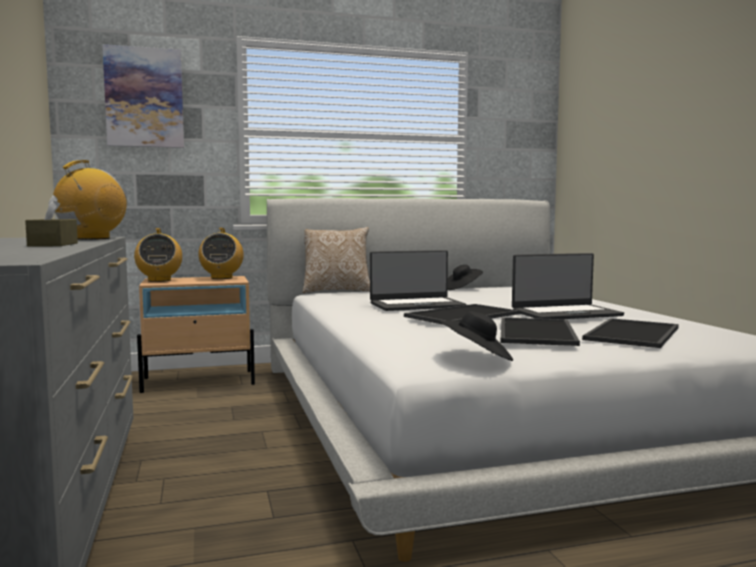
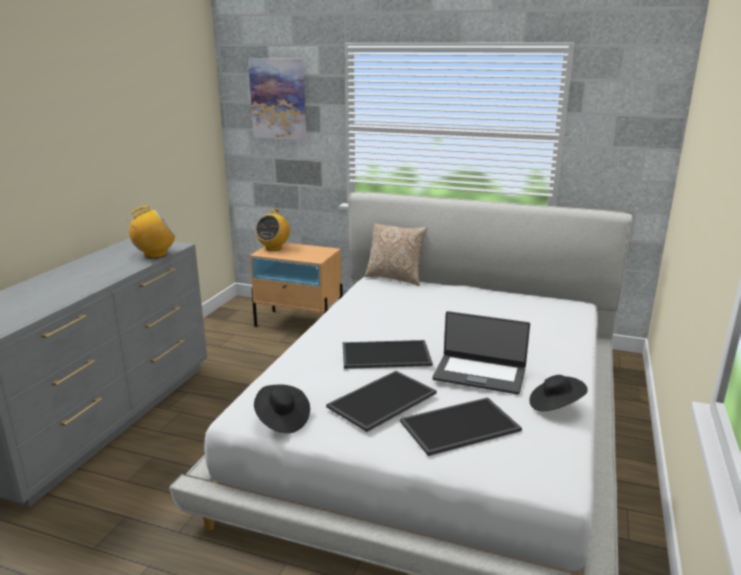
camera: 35 degrees right, 15 degrees up
brown tissue box [25,195,78,247] -> none
radio [199,228,244,279] -> none
laptop [370,250,467,311] -> none
black hat [447,265,483,290] -> black hat moved to [529,375,588,411]

